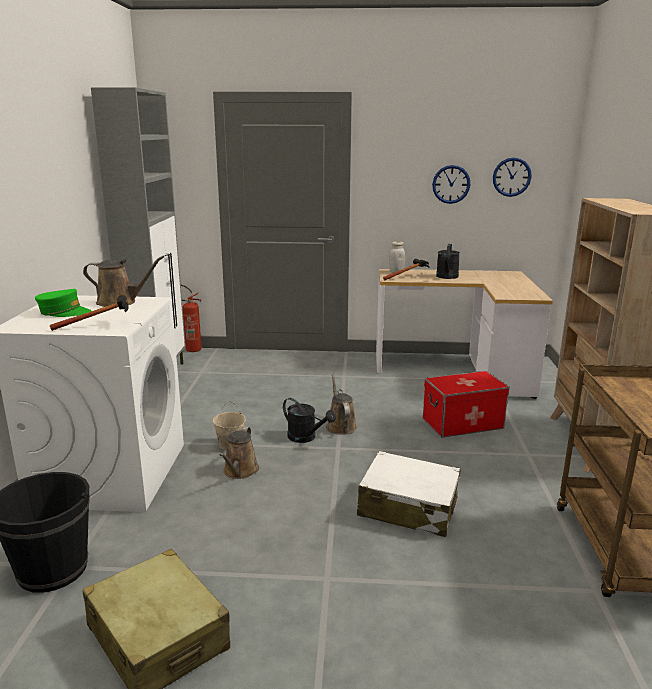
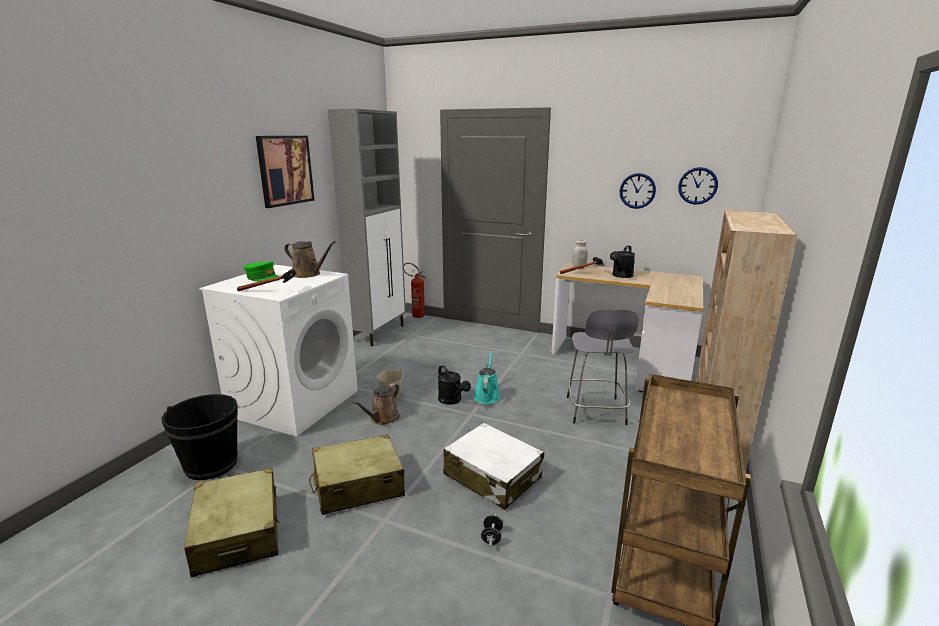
camera: 20 degrees right, 0 degrees up
brown watering can [326,374,357,435] -> turquoise watering can [473,350,500,404]
storage box [423,371,510,438] -> grey stool [567,309,639,425]
none -> picture [256,136,314,208]
none -> beige suitcase [309,434,405,515]
none -> black dumbbell [481,514,503,547]

